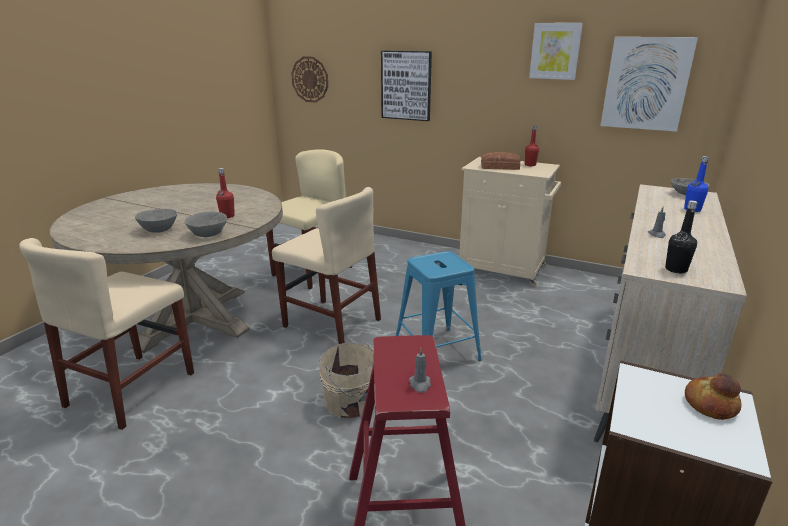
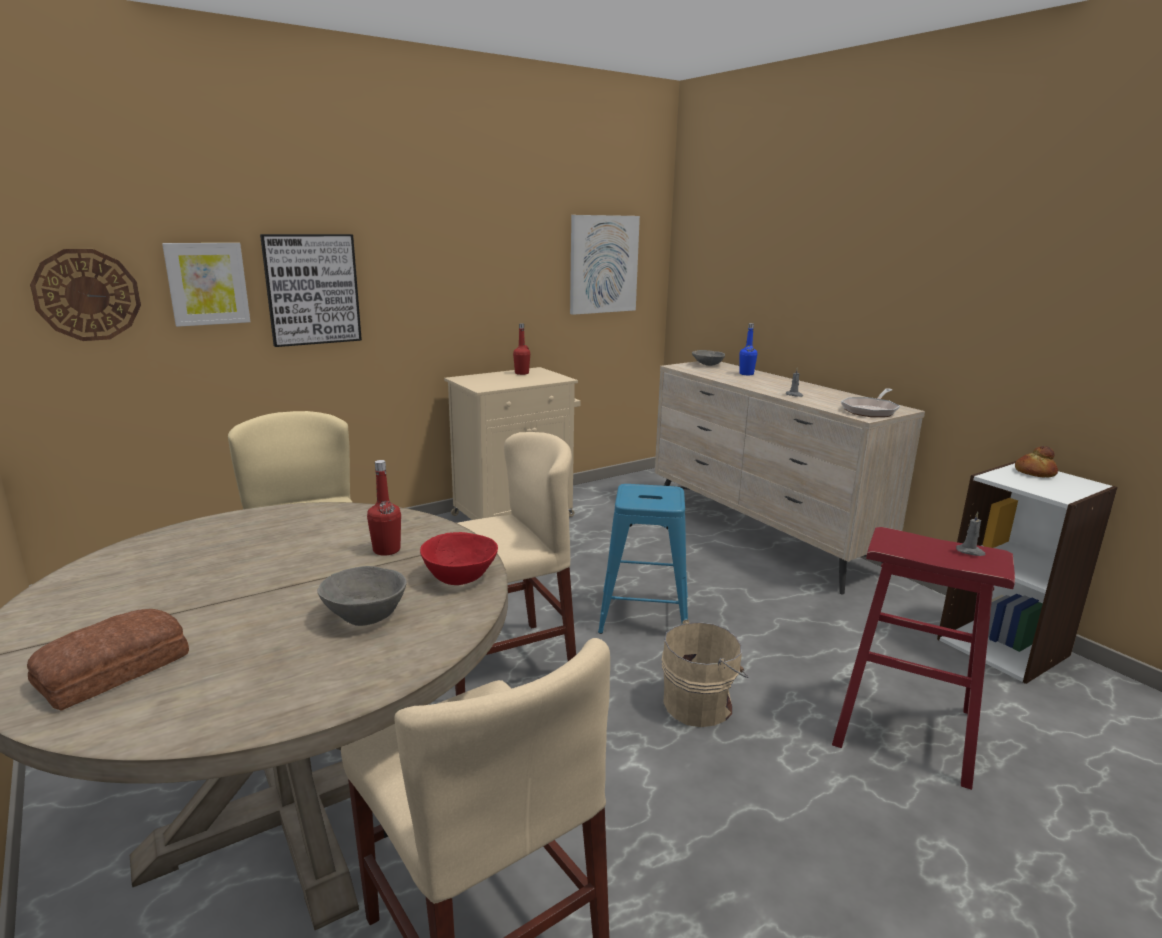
camera: 60 degrees left, 5 degrees down
grey bowl [184,212,227,237] -> red bowl [420,532,498,585]
bread [481,152,521,170] -> bread moved to [27,609,189,711]
picture [529,23,583,80] -> picture moved to [162,243,250,327]
black bottle [665,200,698,273] -> frying pan [841,388,900,417]

